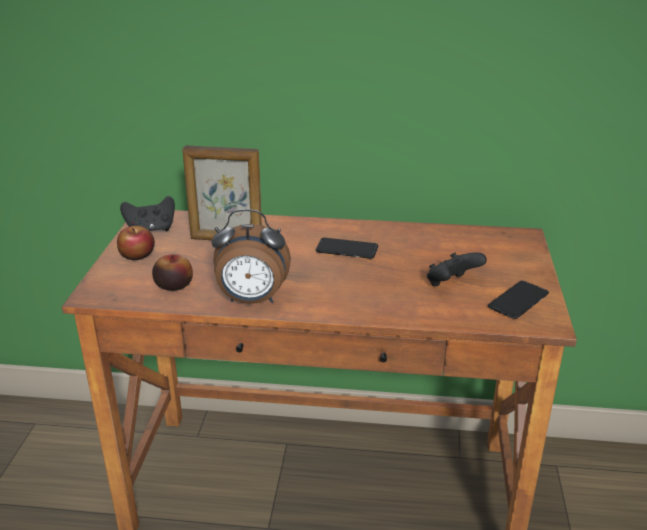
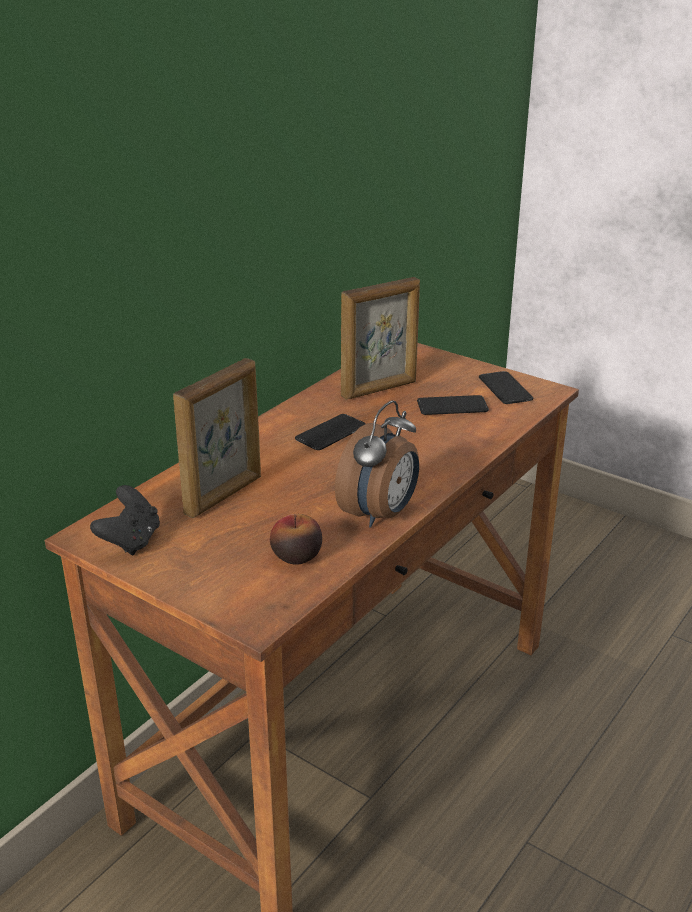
camera: 60 degrees left, 0 degrees up
apple [117,226,155,260] -> none
black game controller [427,252,487,286] -> phone [417,395,489,415]
none -> picture frame [341,277,420,400]

